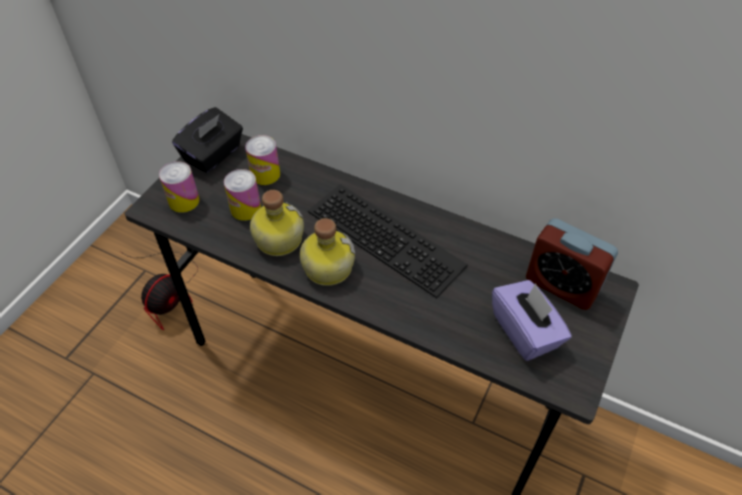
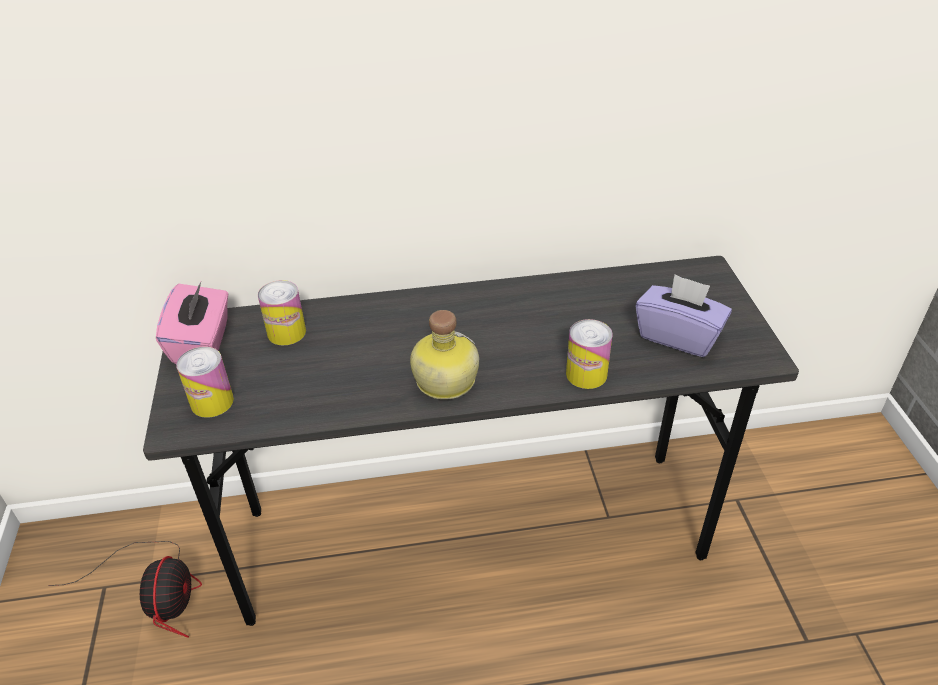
camera: 35 degrees left, 10 degrees down
black tissue box [172,107,243,173] -> pink tissue box [156,282,228,364]
can [224,169,261,221] -> can moved to [566,319,613,389]
bottle [250,190,304,256] -> none
keyboard [308,184,468,298] -> none
alarm clock [526,218,618,310] -> none

